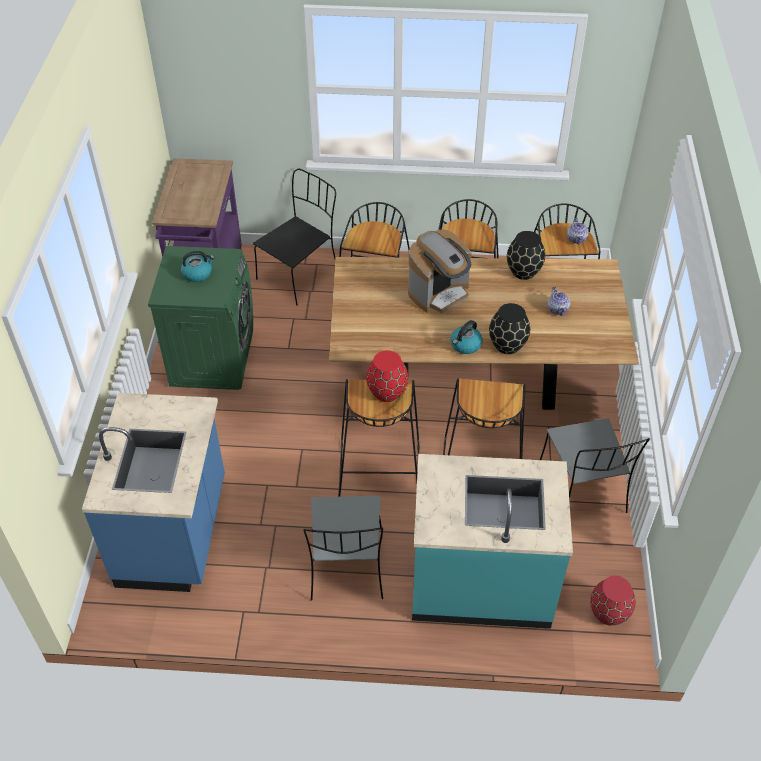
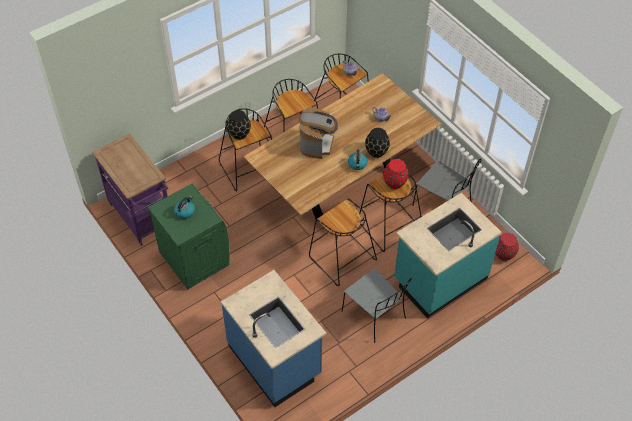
camera: 40 degrees left, 5 degrees up
black chair [253,169,336,305] -> none
red vase [366,351,408,402] -> red vase moved to [383,159,408,189]
black vase [507,231,545,280] -> black vase moved to [227,110,251,140]

